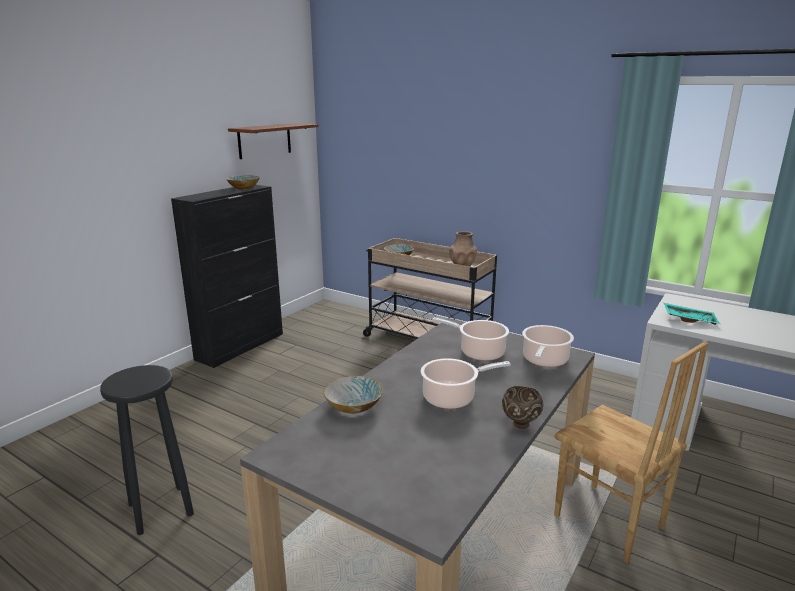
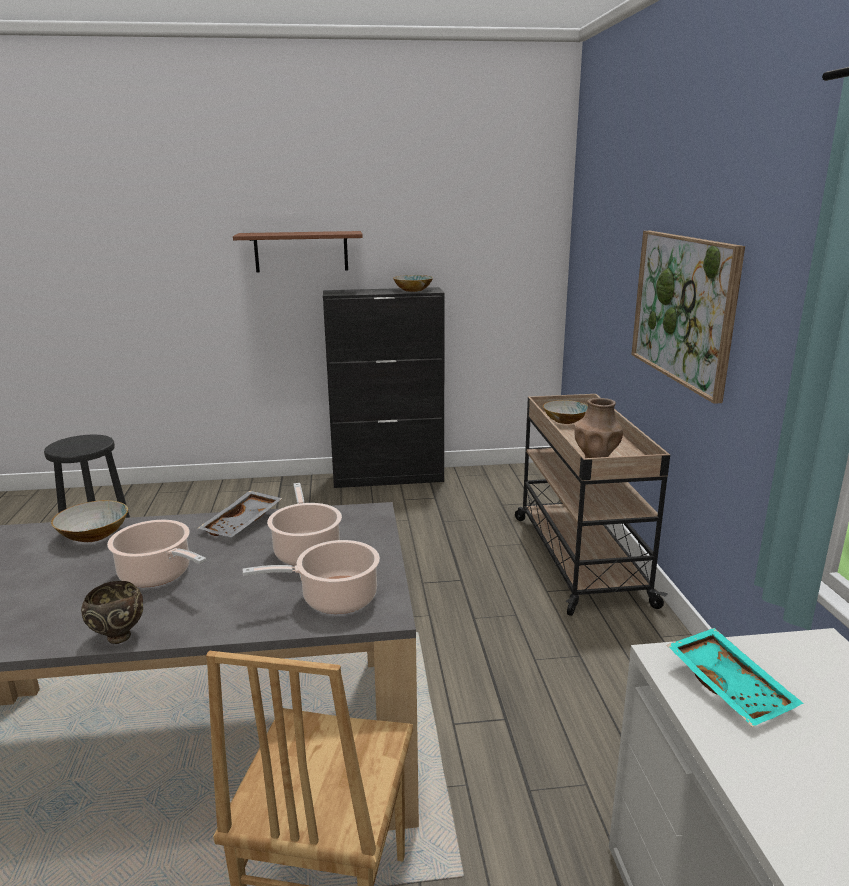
camera: 50 degrees right, 0 degrees up
brown shelf [228,123,319,159] -> brown shelf moved to [233,231,363,273]
none -> grey tray [198,490,283,537]
none -> picture [631,231,745,404]

